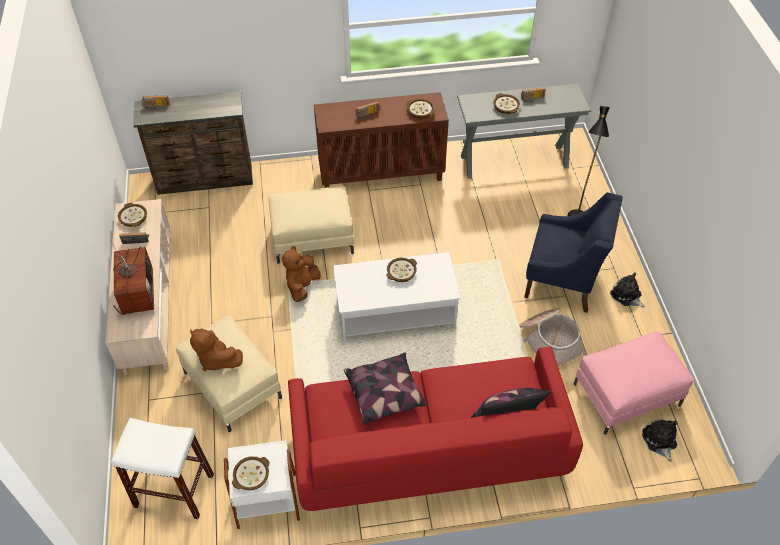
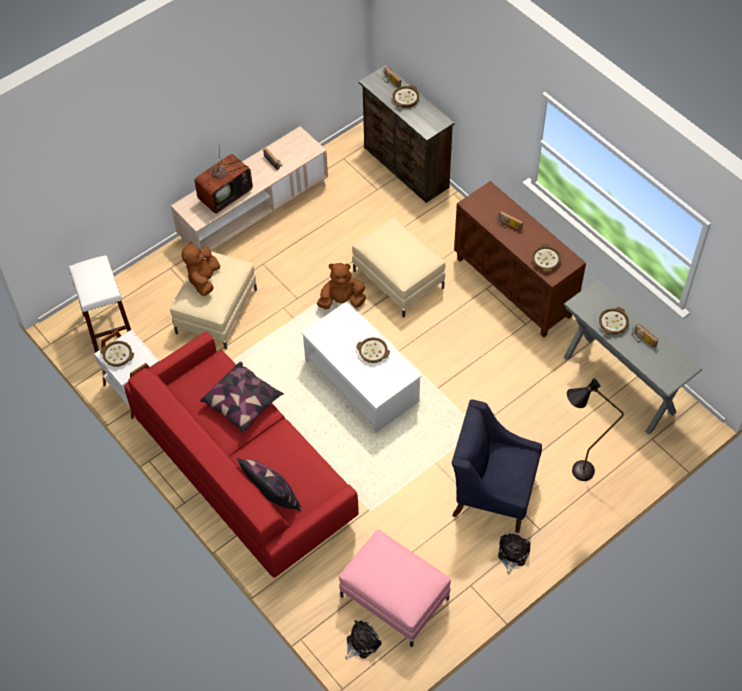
camera: 60 degrees right, 5 degrees up
bowl [118,203,147,227] -> bowl moved to [392,85,420,108]
basket [520,308,586,366] -> none
blue armchair [524,193,623,313] -> blue armchair turned 120 degrees clockwise [451,399,542,533]

